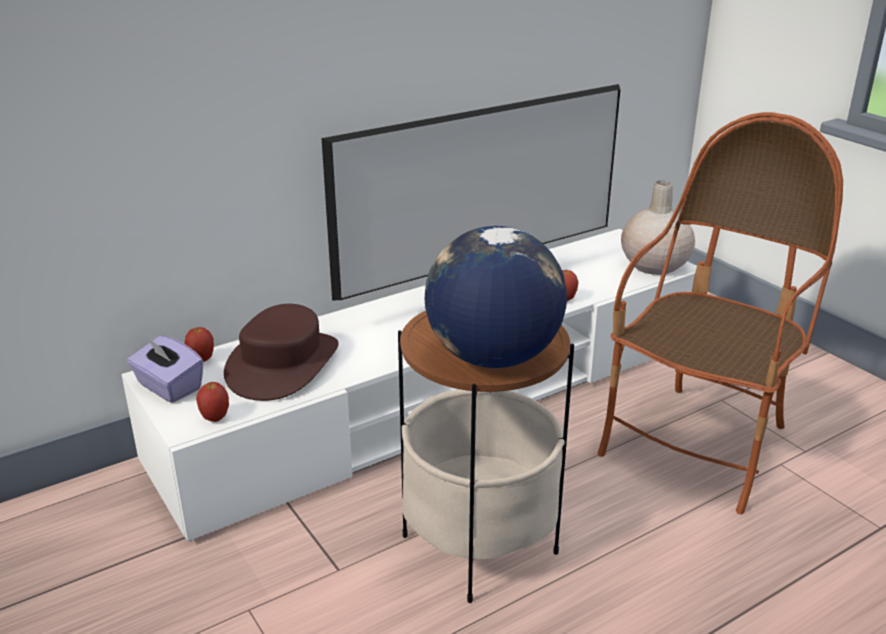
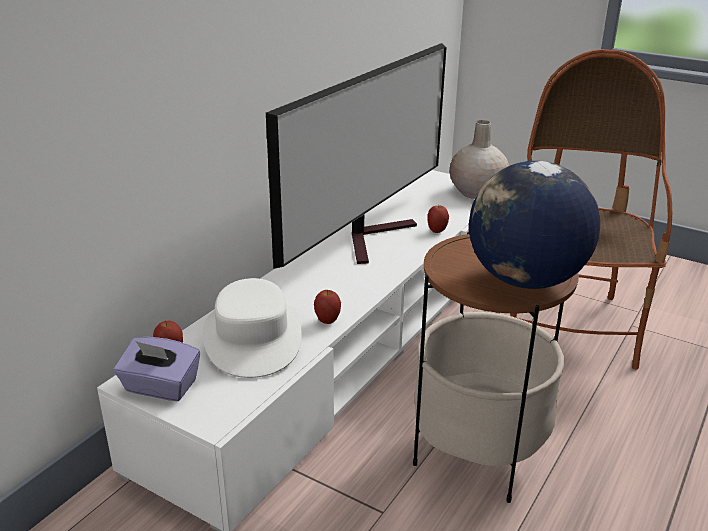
camera: 25 degrees left, 0 degrees up
apple [196,382,229,422] -> apple moved to [314,290,341,324]
brown hat [224,304,339,401] -> white hat [203,278,302,378]

